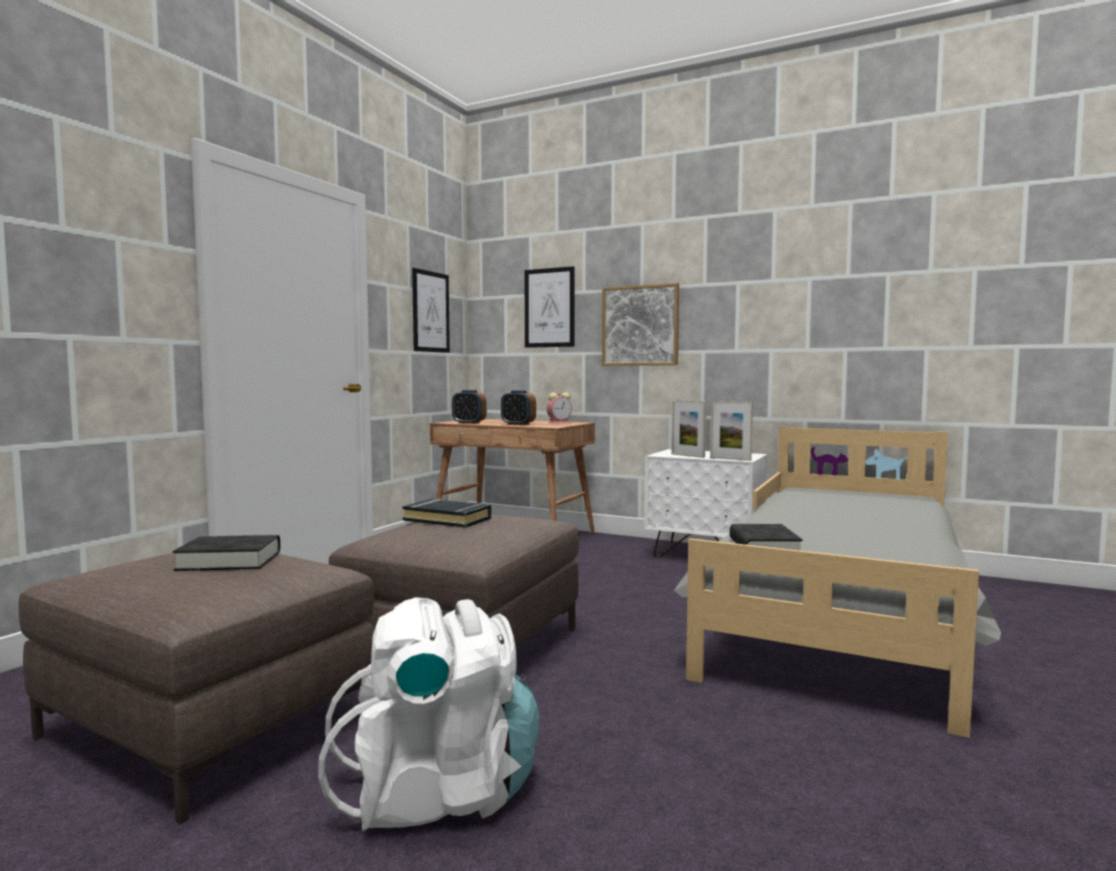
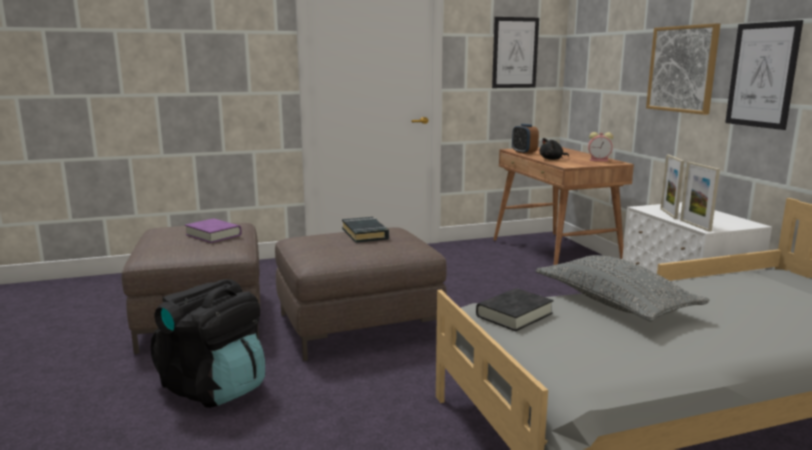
camera: 45 degrees right, 10 degrees up
black book [173,535,280,571] -> purple book [185,218,242,243]
white backpack [318,597,539,831] -> black backpack [151,279,265,408]
alarm clock [501,390,536,425] -> black plush toy [539,138,569,160]
picture [525,266,575,348] -> picture moved to [725,20,803,130]
none -> grey pillow [536,255,710,322]

